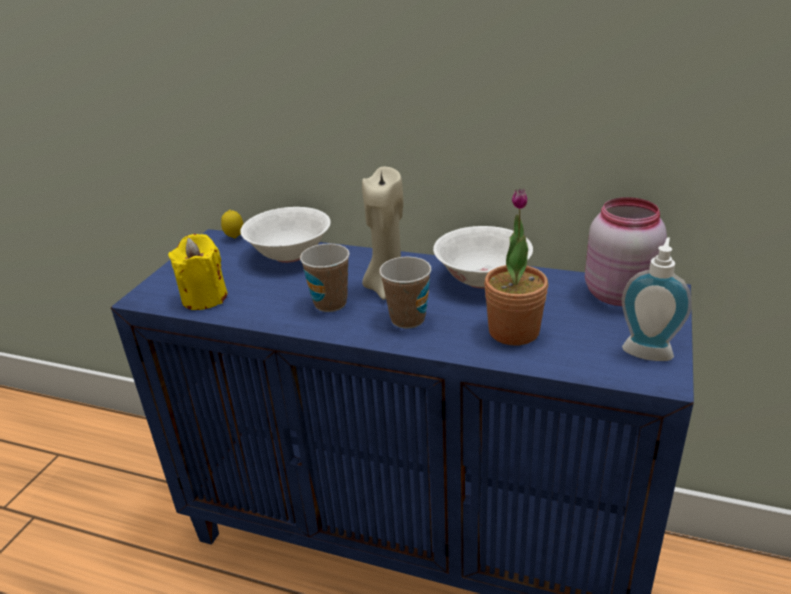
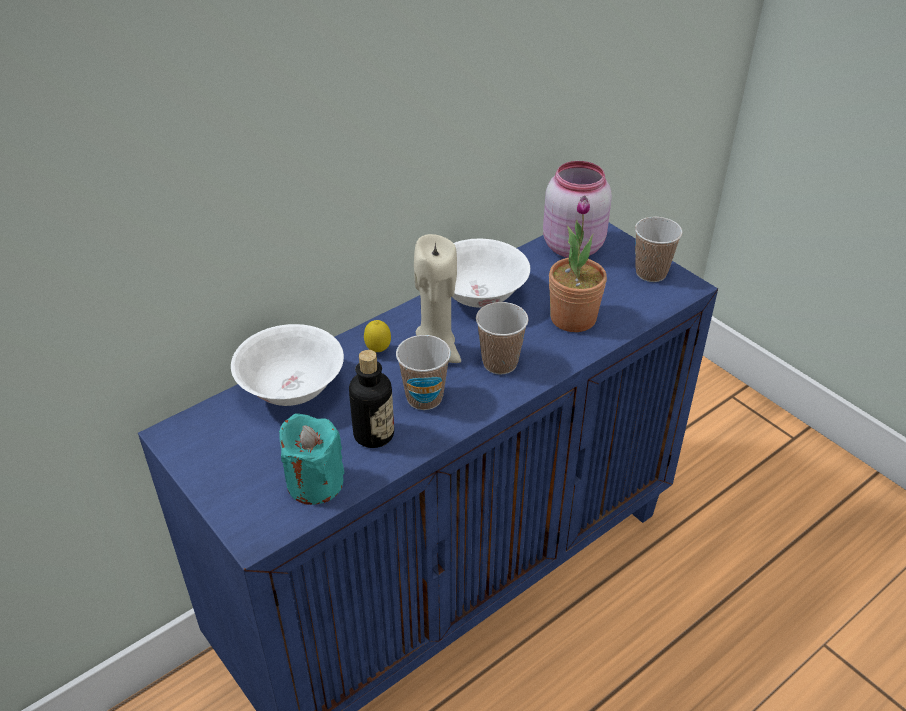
camera: 60 degrees left, 10 degrees up
yellow candle [168,234,228,310] -> turquoise candle [279,413,344,505]
lemon [221,210,243,238] -> lemon moved to [364,320,391,352]
soap dispenser [622,237,692,361] -> cup [635,217,682,282]
none -> bottle [349,350,394,448]

